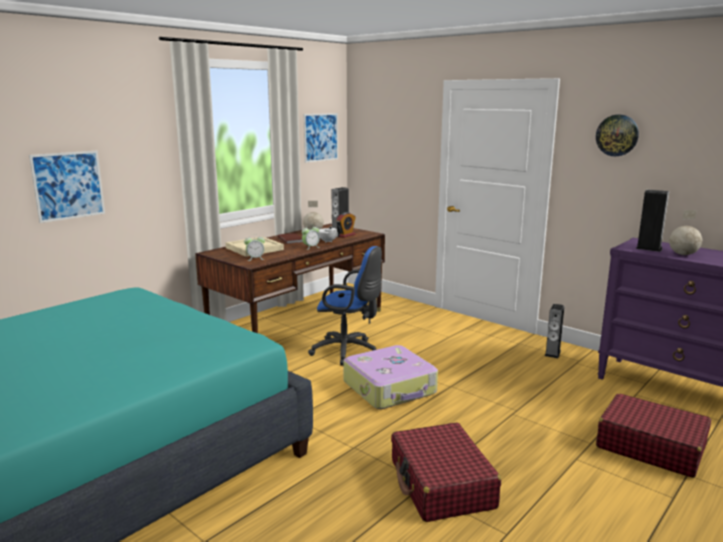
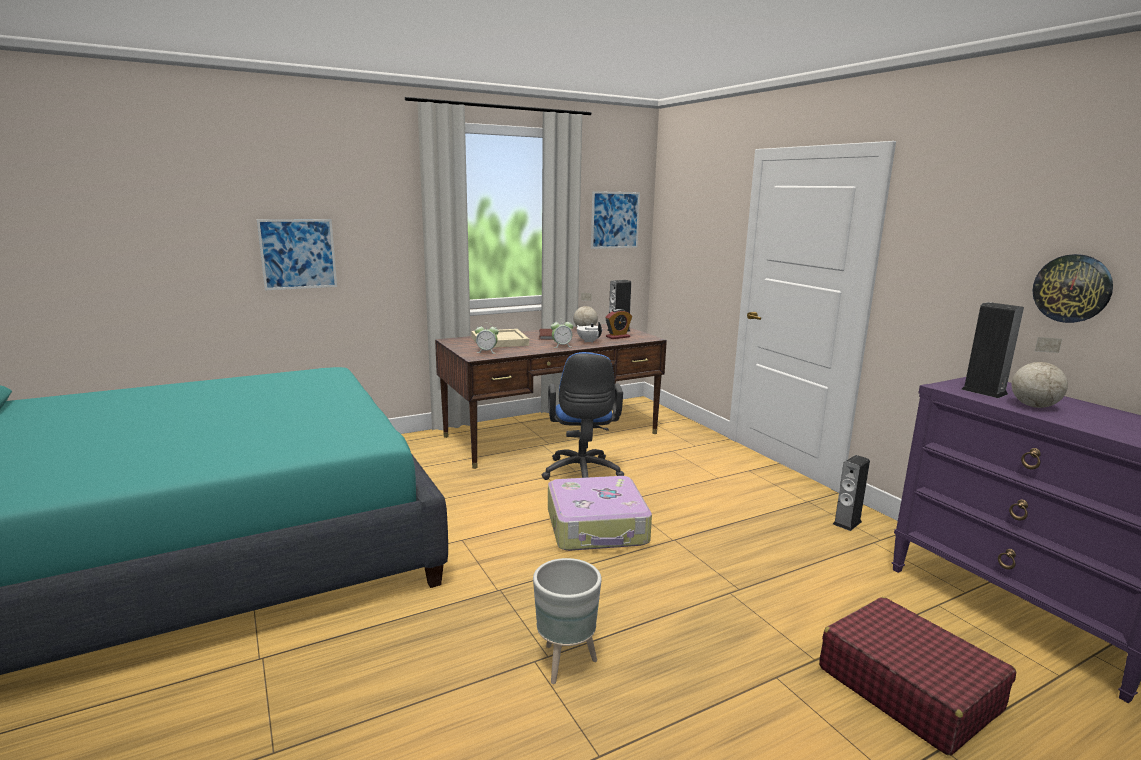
camera: 20 degrees right, 0 degrees up
blue office chair [308,246,382,366] -> blue office chair turned 45 degrees clockwise [542,352,624,480]
red suitcase [391,423,501,522] -> grey planter [533,558,602,684]
wall clock [596,115,639,156] -> wall clock moved to [1032,254,1113,323]

